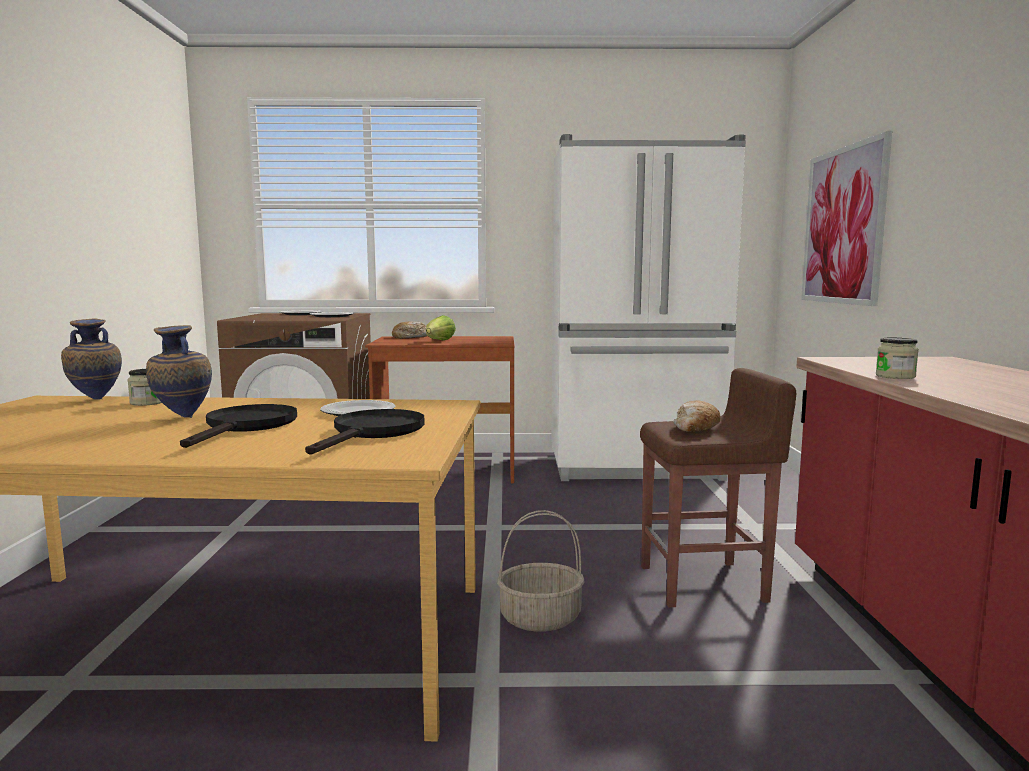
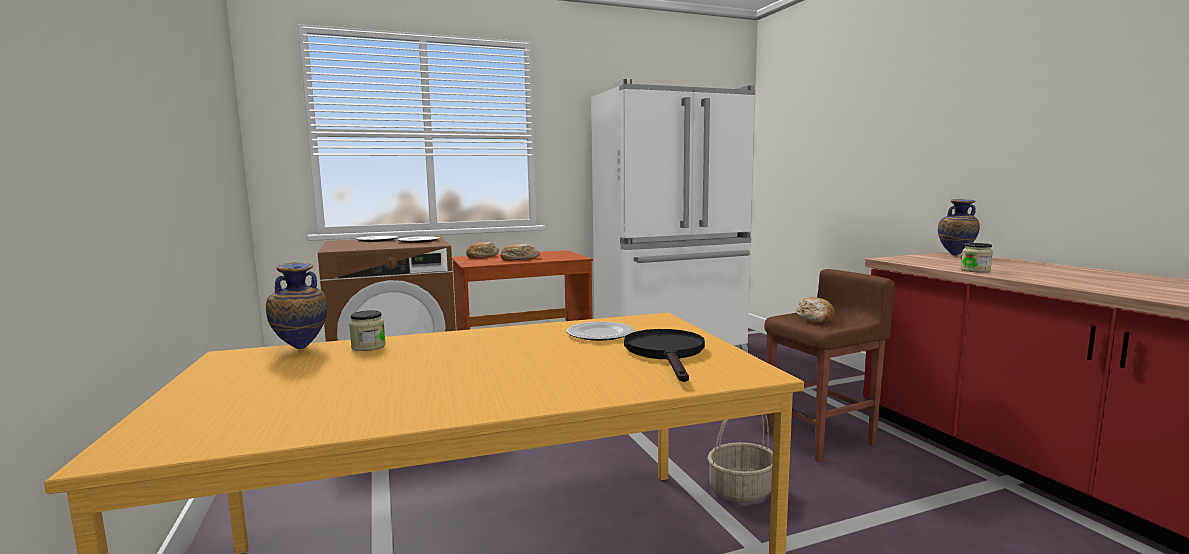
camera: 20 degrees left, 0 degrees up
vase [146,325,212,418] -> vase moved to [938,199,980,256]
black frying pan [180,404,297,448] -> none
lettuce [426,315,456,341] -> bread [500,244,540,261]
picture [801,131,892,306] -> none

